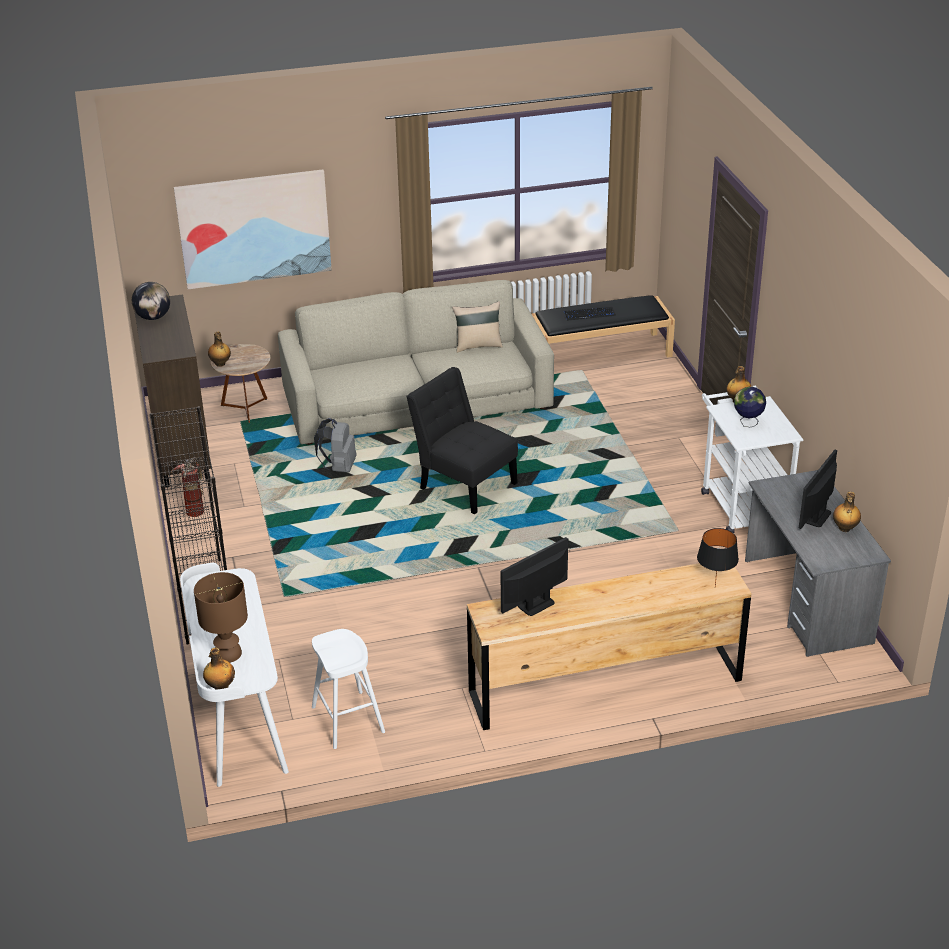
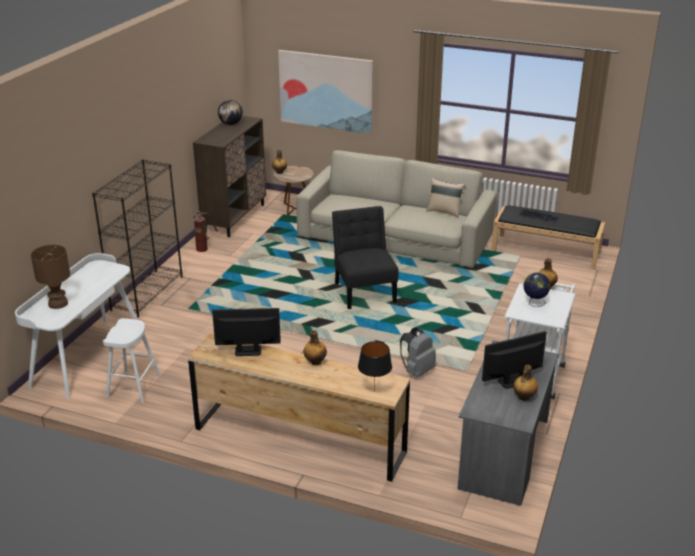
camera: 35 degrees right, 5 degrees down
bottle [203,648,235,689] -> bottle moved to [304,330,327,365]
grey backpack [314,418,357,473] -> grey backpack moved to [400,328,436,377]

